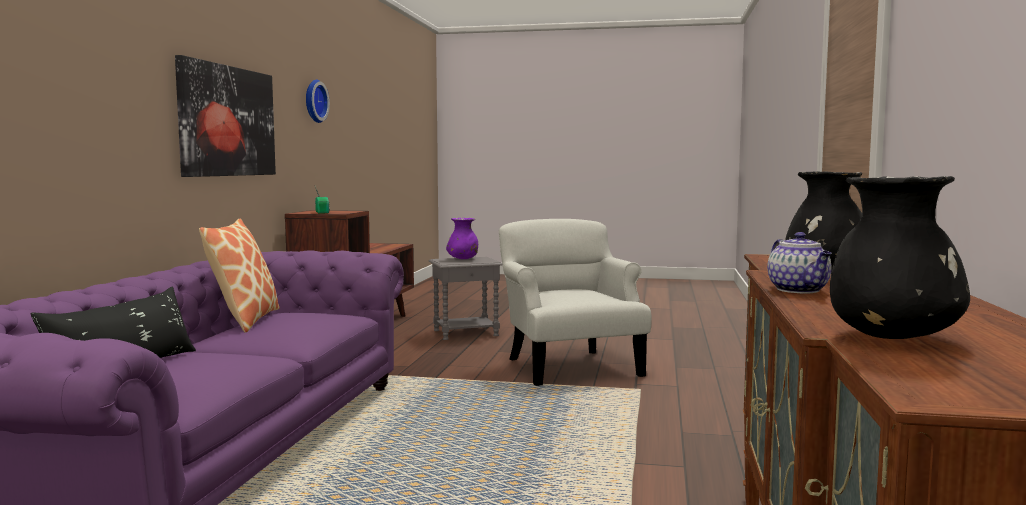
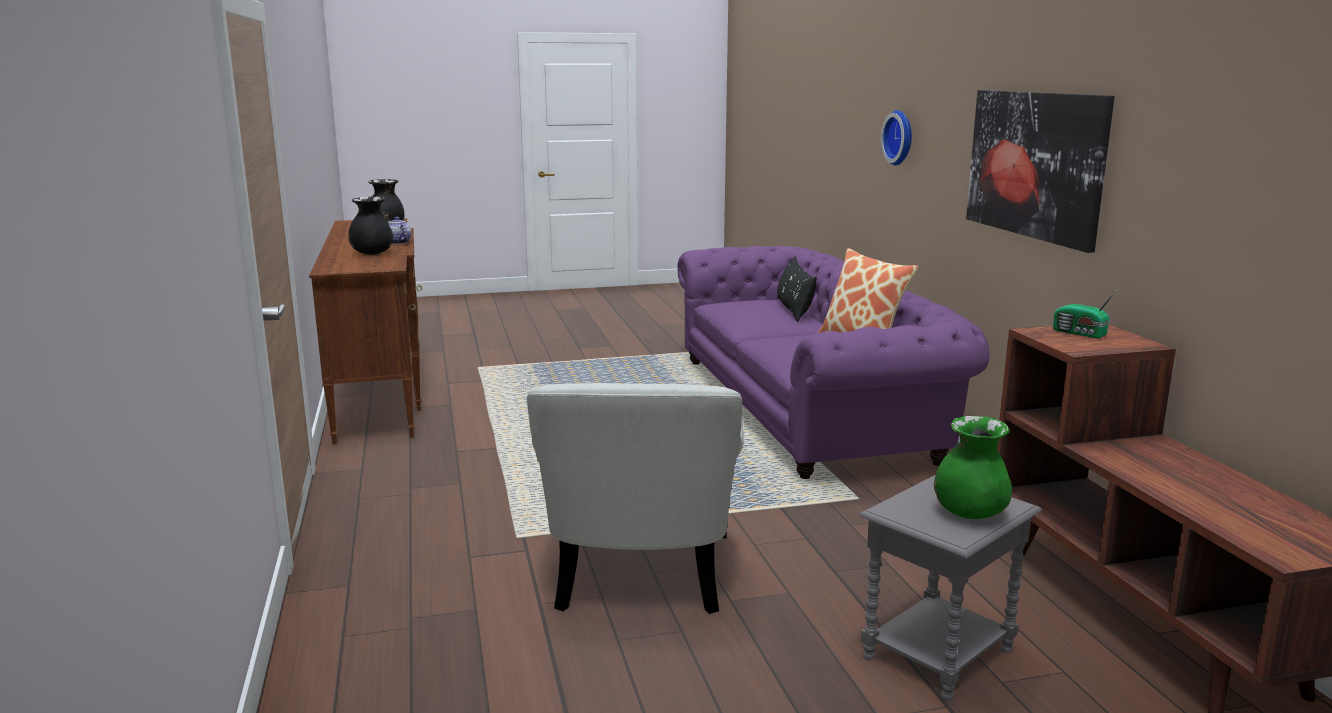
camera: 155 degrees right, 10 degrees up
wall clock [306,80,330,123] -> wall clock moved to [881,110,912,165]
purple vase [446,218,478,259] -> green vase [934,416,1012,519]
white armchair [499,219,652,386] -> white armchair turned 45 degrees clockwise [527,383,744,614]

